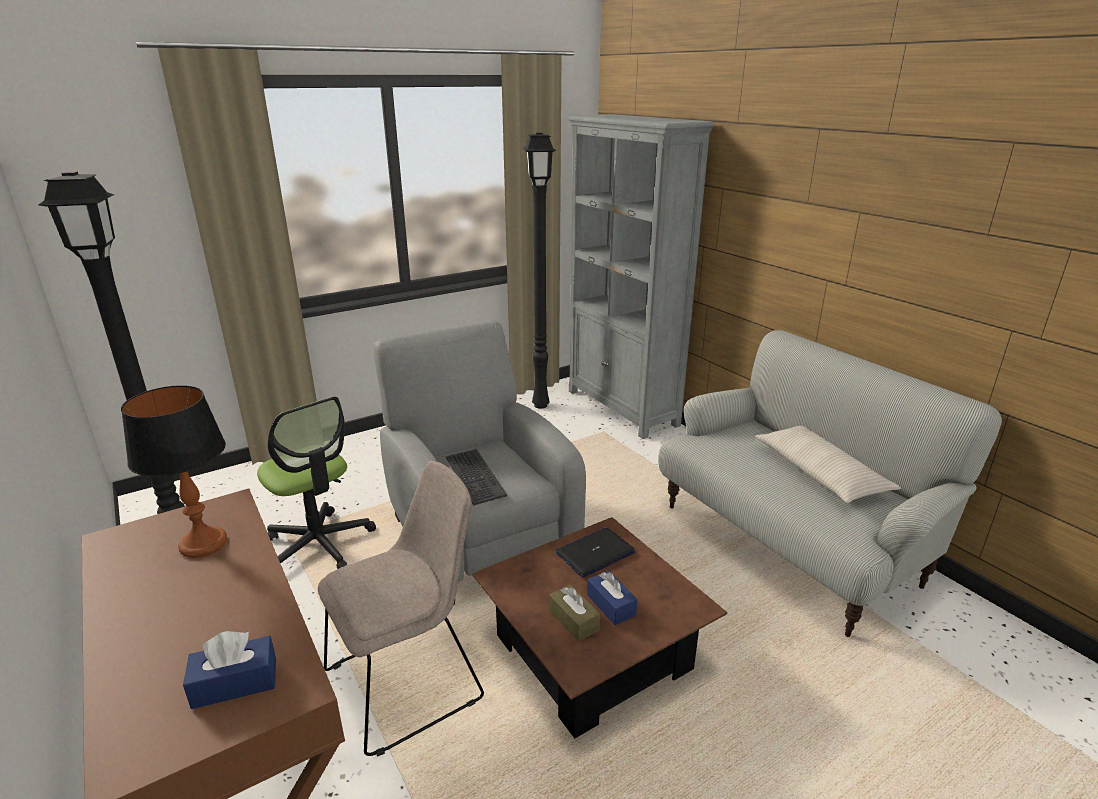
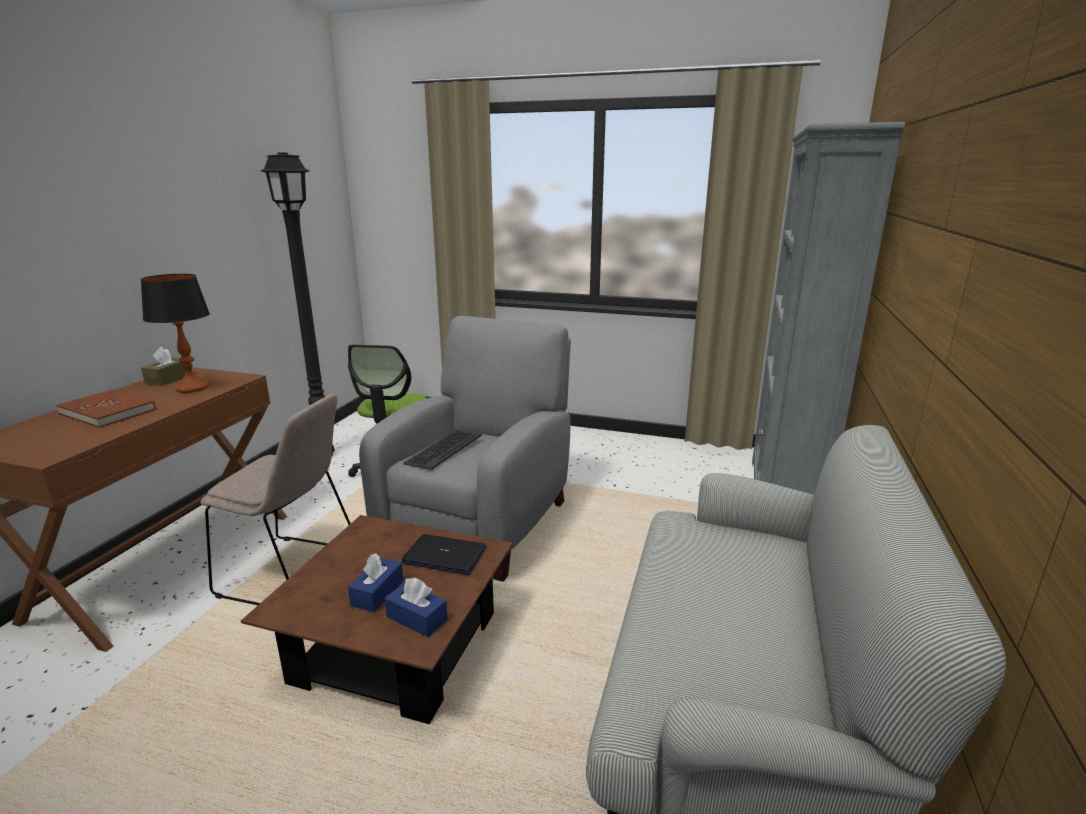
camera: 50 degrees right, 5 degrees down
blue tissue box [183,631,276,709] -> blue tissue box moved to [385,578,448,637]
black floor lamp [523,132,556,409] -> none
brown tissue box [549,585,600,642] -> brown tissue box moved to [141,347,185,386]
beige pillow [755,426,901,503] -> none
none -> brown book [56,390,156,428]

